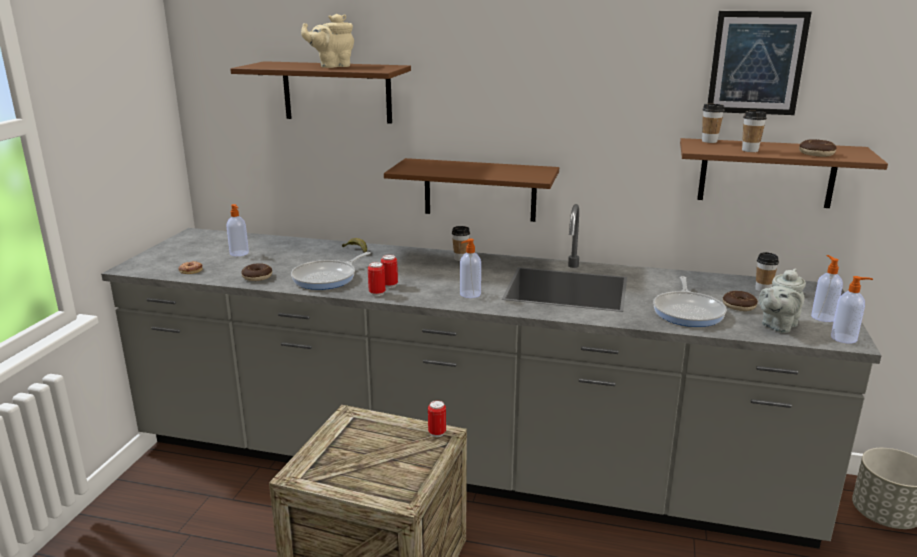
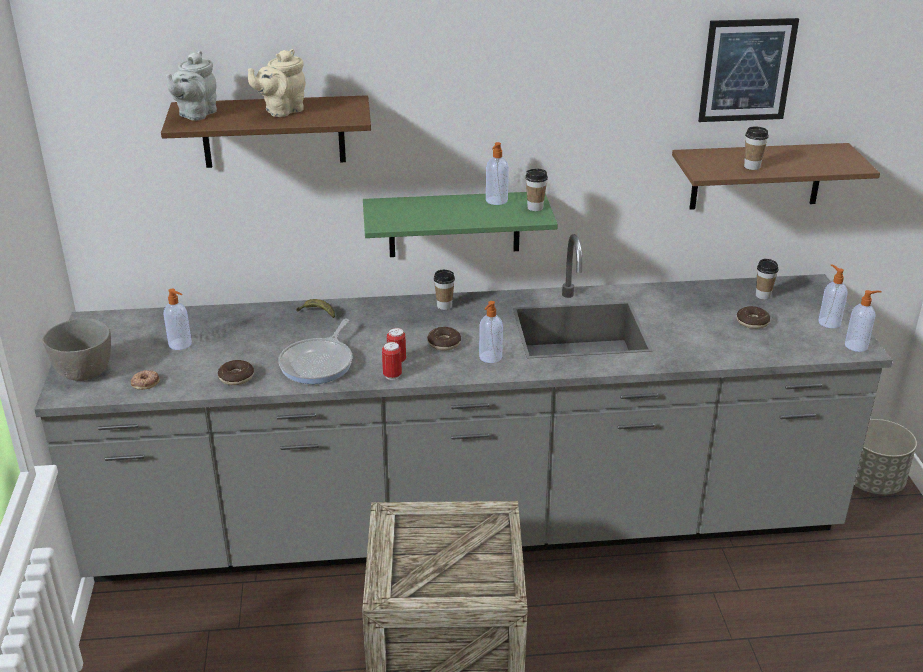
camera: 20 degrees left, 10 degrees up
brown shelf [384,158,559,222] -> green shelf [363,192,558,257]
can [428,400,446,437] -> none
frying pan [653,276,727,327] -> none
cup [702,104,725,143] -> cup moved to [525,169,548,211]
grey teapot [759,268,806,333] -> grey teapot moved to [165,51,217,121]
donut [799,139,837,157] -> donut moved to [427,327,461,350]
none -> grey bowl [42,319,111,381]
none -> soap dispenser [486,142,509,205]

